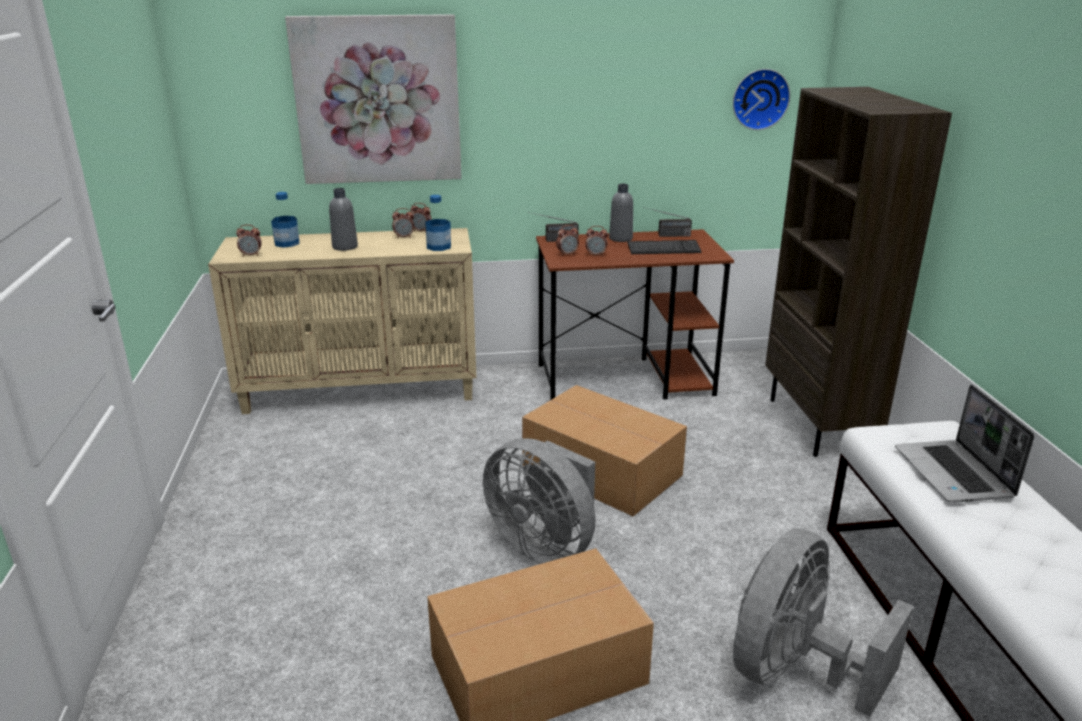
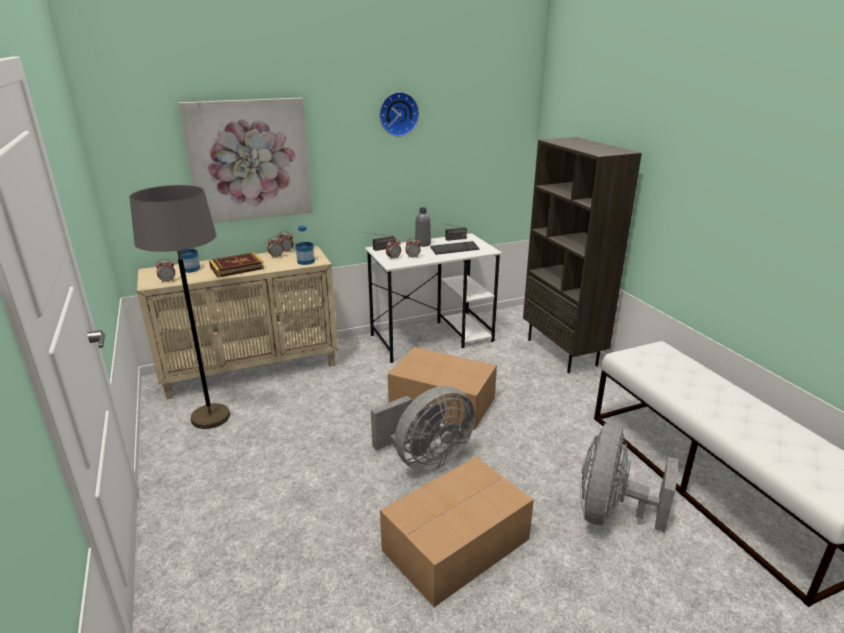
camera: 15 degrees left, 0 degrees up
grey bottle [329,188,358,251] -> book [209,252,264,278]
grey fan [483,438,596,564] -> grey fan turned 60 degrees counterclockwise [371,386,475,471]
brown desk [536,229,734,400] -> white desk [365,233,502,363]
wall clock [733,69,790,130] -> wall clock moved to [379,92,419,137]
laptop [895,385,1034,502] -> none
none -> grey floor lamp [129,185,230,429]

